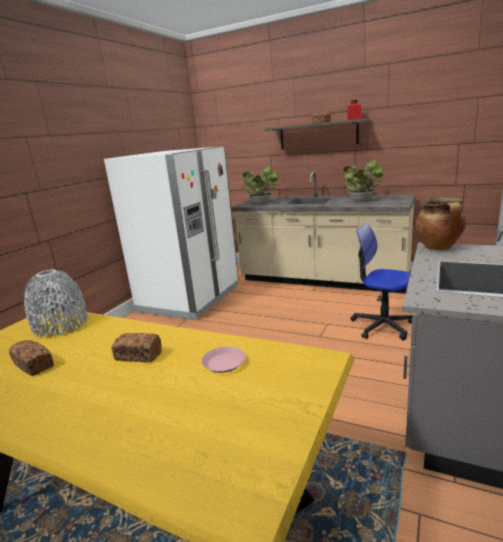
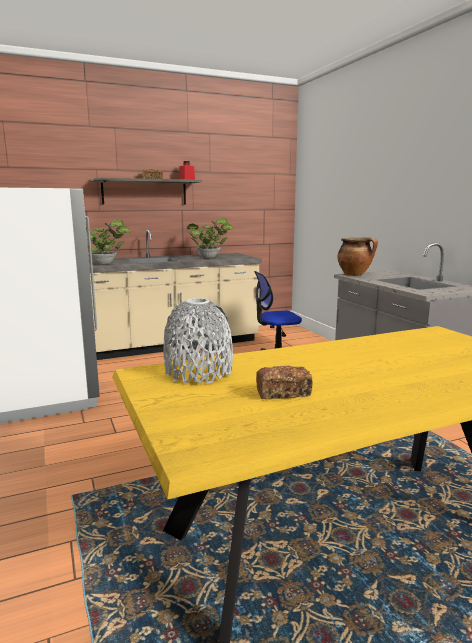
camera: 50 degrees left, 5 degrees down
bread [111,333,162,362] -> none
pink plate [201,346,246,373] -> none

